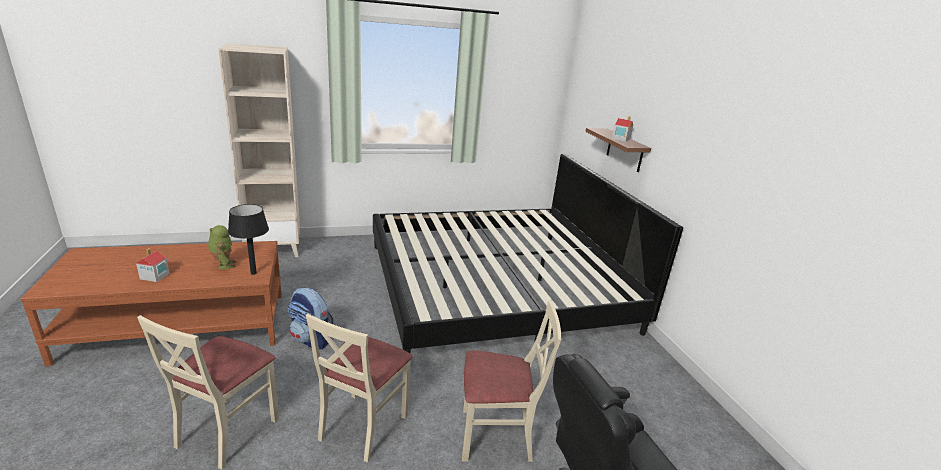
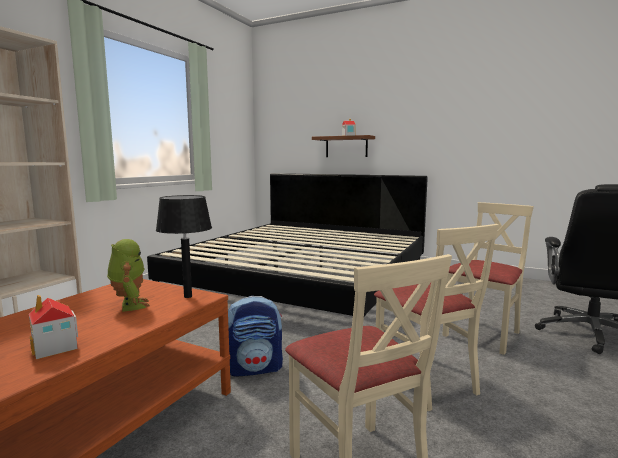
camera: 45 degrees left, 15 degrees down
toy robot [208,225,237,270] -> toy robot turned 45 degrees clockwise [107,239,150,312]

